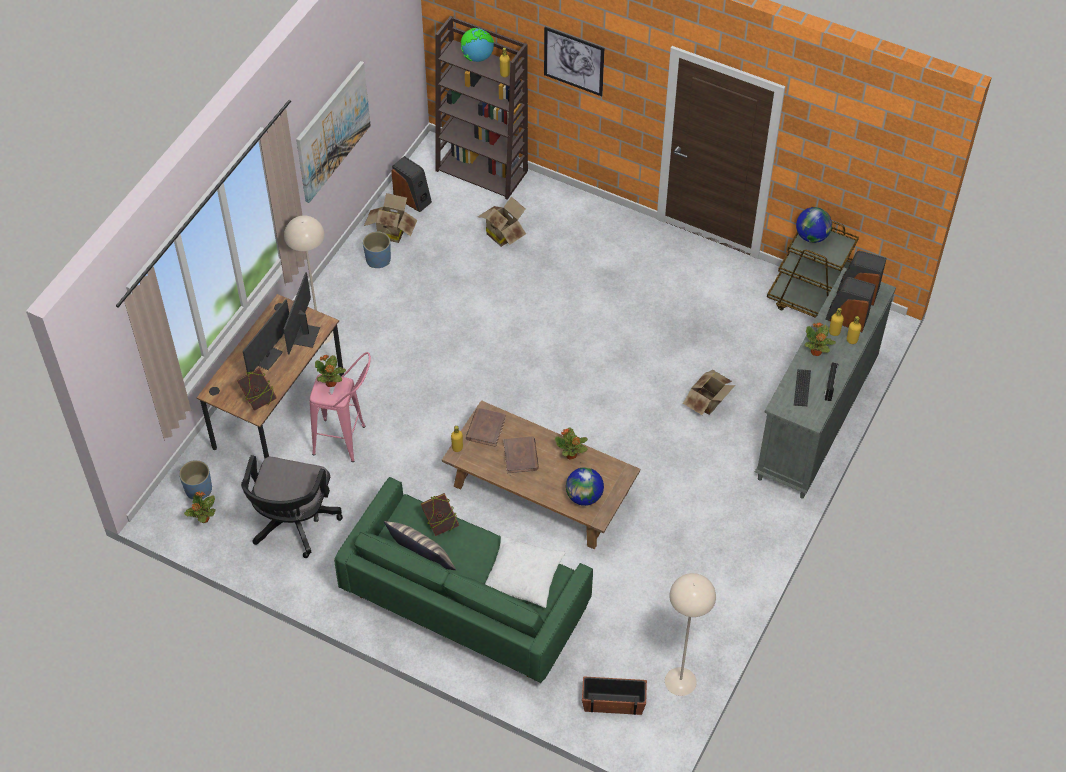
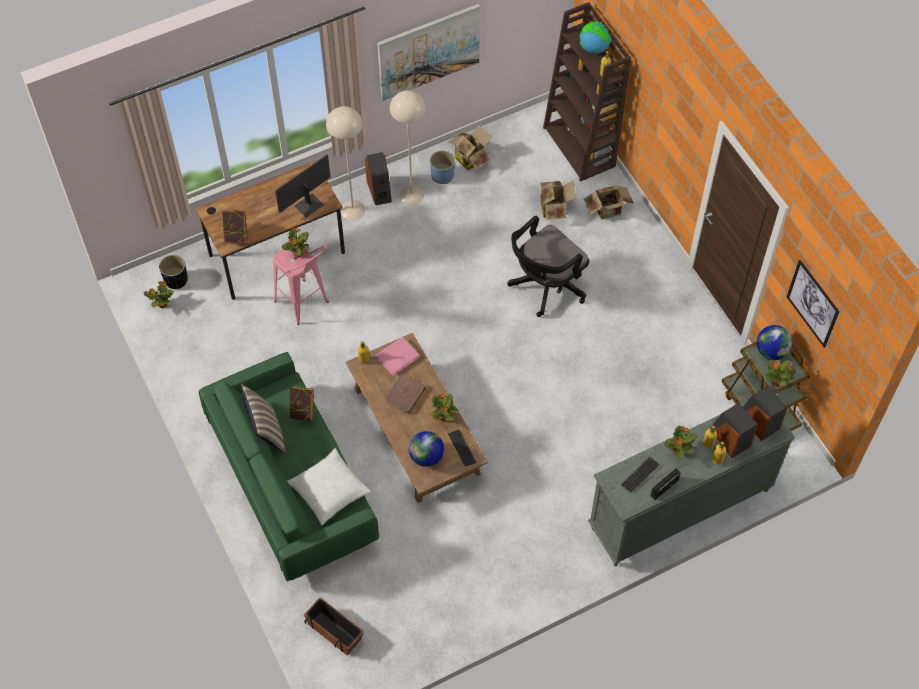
camera: 35 degrees right, 5 degrees up
blue planter [179,460,212,499] -> black planter [159,255,188,289]
black office chair [241,455,343,558] -> black office chair moved to [507,216,589,317]
monitor [243,299,289,373] -> none
speaker [391,156,432,212] -> speaker moved to [365,152,392,206]
brown book [466,408,506,447] -> pink book [376,337,419,376]
picture [544,27,604,96] -> picture moved to [787,260,840,348]
beige floor lamp [665,573,716,696] -> beige floor lamp moved to [390,90,426,205]
cardboard box [683,370,735,415] -> cardboard box moved to [584,186,634,220]
none -> keyboard [448,430,476,467]
none -> potted plant [766,360,796,386]

